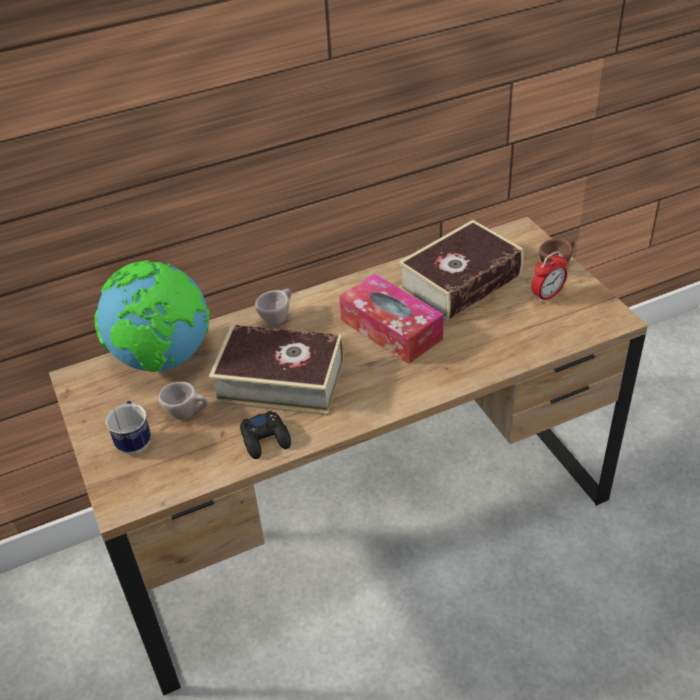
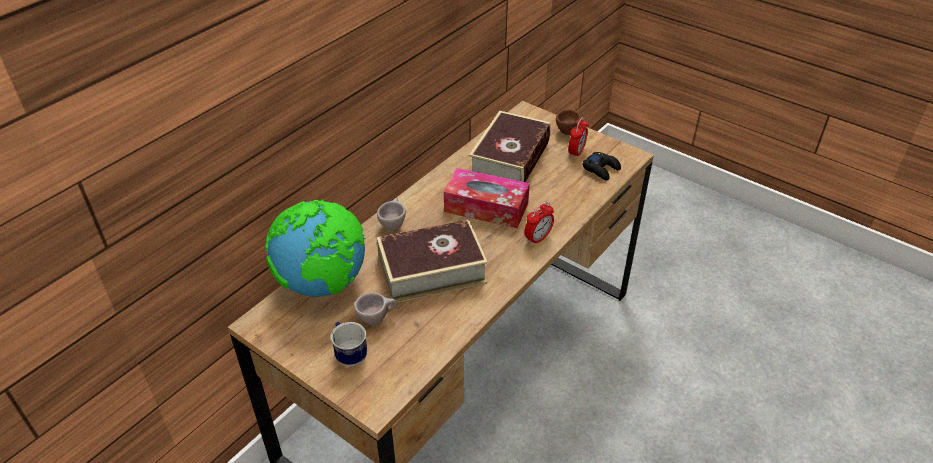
camera: 30 degrees left, 0 degrees up
black game controller [240,411,291,459] -> black game controller moved to [582,152,621,181]
none -> alarm clock [524,202,554,246]

